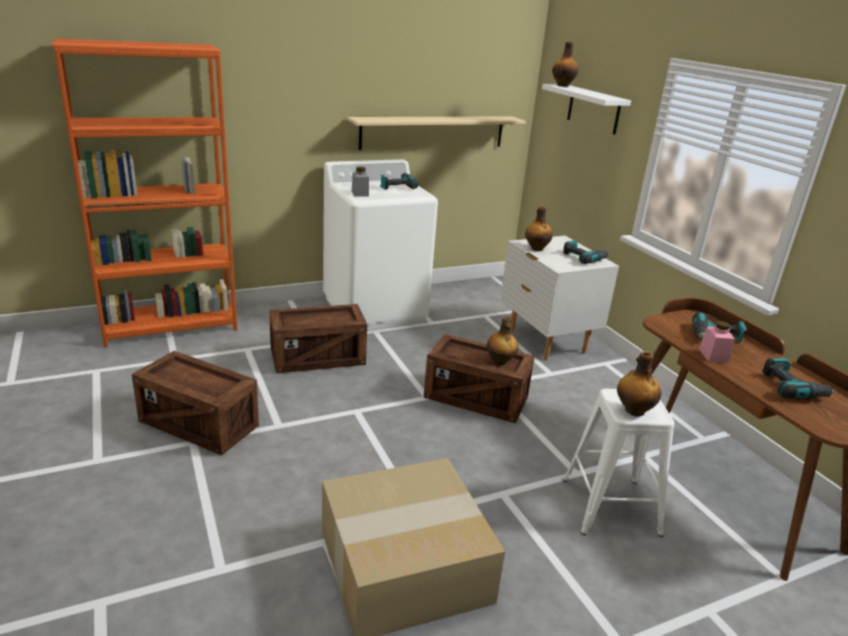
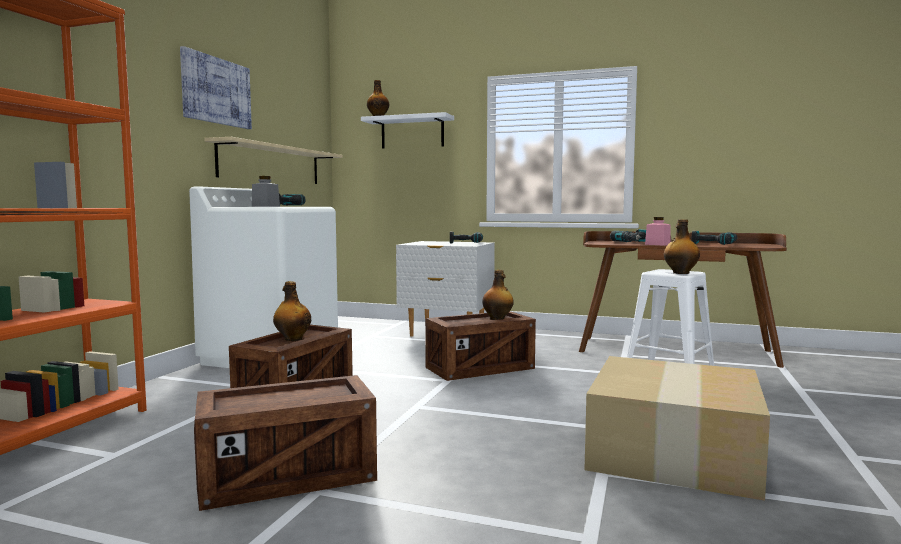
camera: 45 degrees left, 20 degrees down
bottle [525,206,553,251] -> bottle moved to [273,281,311,341]
none -> picture [180,46,252,129]

